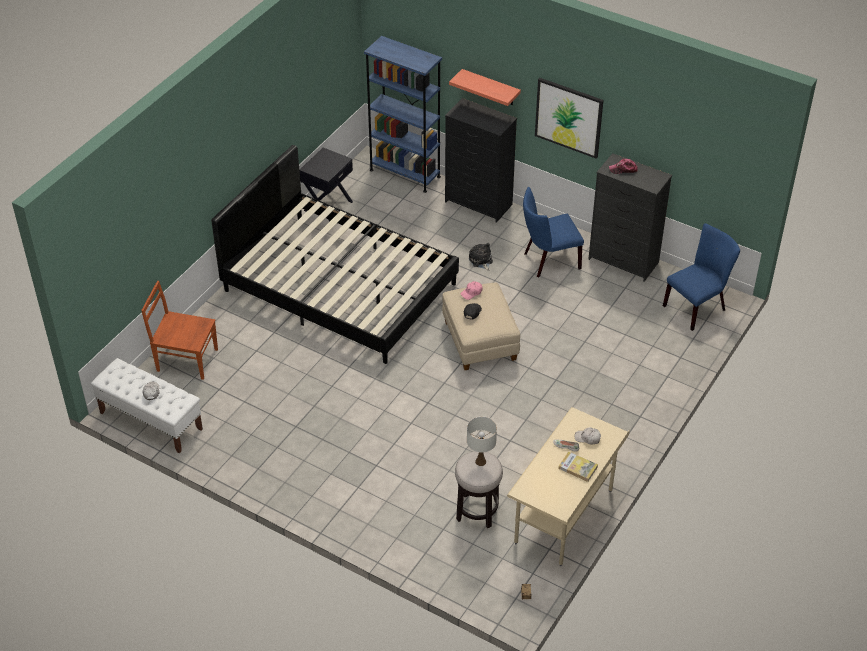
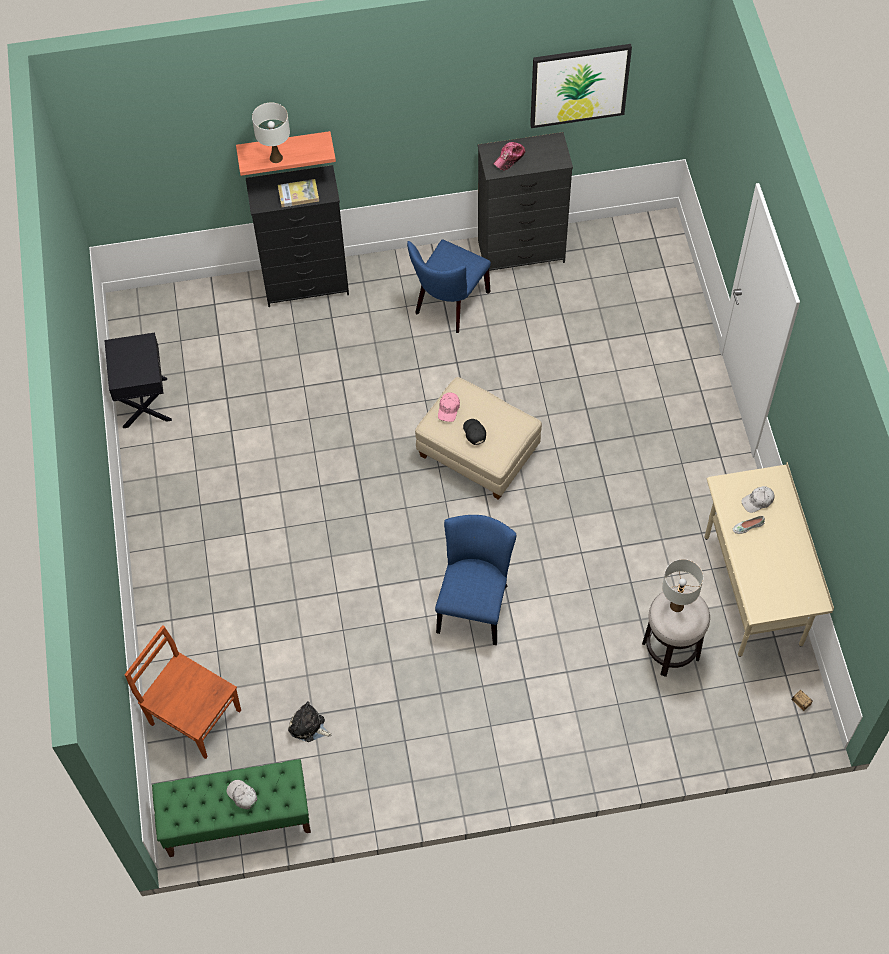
camera: 40 degrees left, 15 degrees up
white bench [91,358,203,454] -> green bench [152,759,311,857]
brown chair [141,281,218,380] -> brown chair turned 60 degrees clockwise [124,625,241,759]
black bed [211,145,459,364] -> none
blue bookcase [364,36,442,193] -> none
plush toy [469,243,493,271] -> plush toy moved to [288,702,332,742]
picture [535,78,603,159] -> picture moved to [530,44,632,128]
book [558,451,598,482] -> book moved to [278,179,319,207]
blue chair [663,223,740,331] -> blue chair moved to [435,515,516,645]
none -> white table lamp [252,103,290,163]

